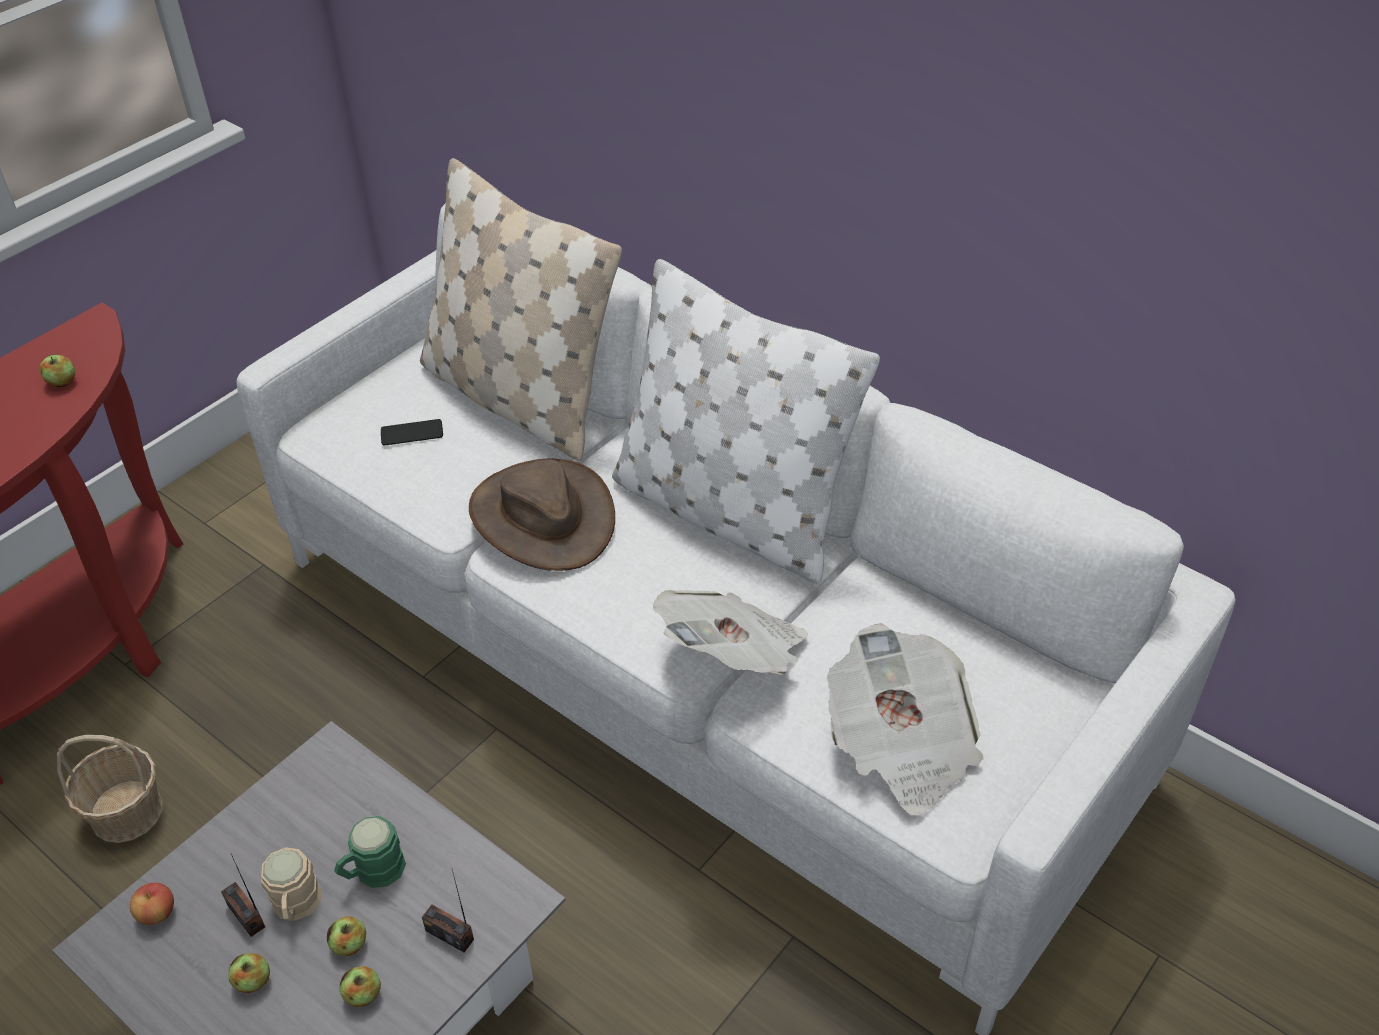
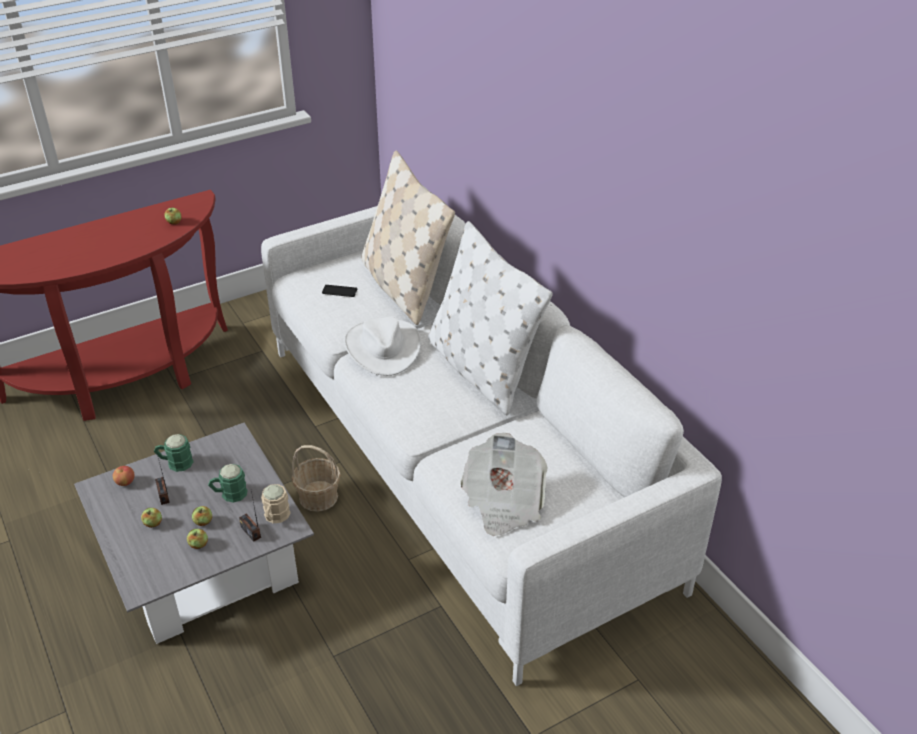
camera: 20 degrees right, 5 degrees down
basket [57,735,163,843] -> basket moved to [291,445,341,512]
beige mug [261,847,321,921] -> beige mug moved to [261,484,291,523]
brown hat [469,458,615,571] -> white hat [344,317,421,376]
newspaper [653,590,808,675] -> none
none -> green mug [154,434,194,472]

